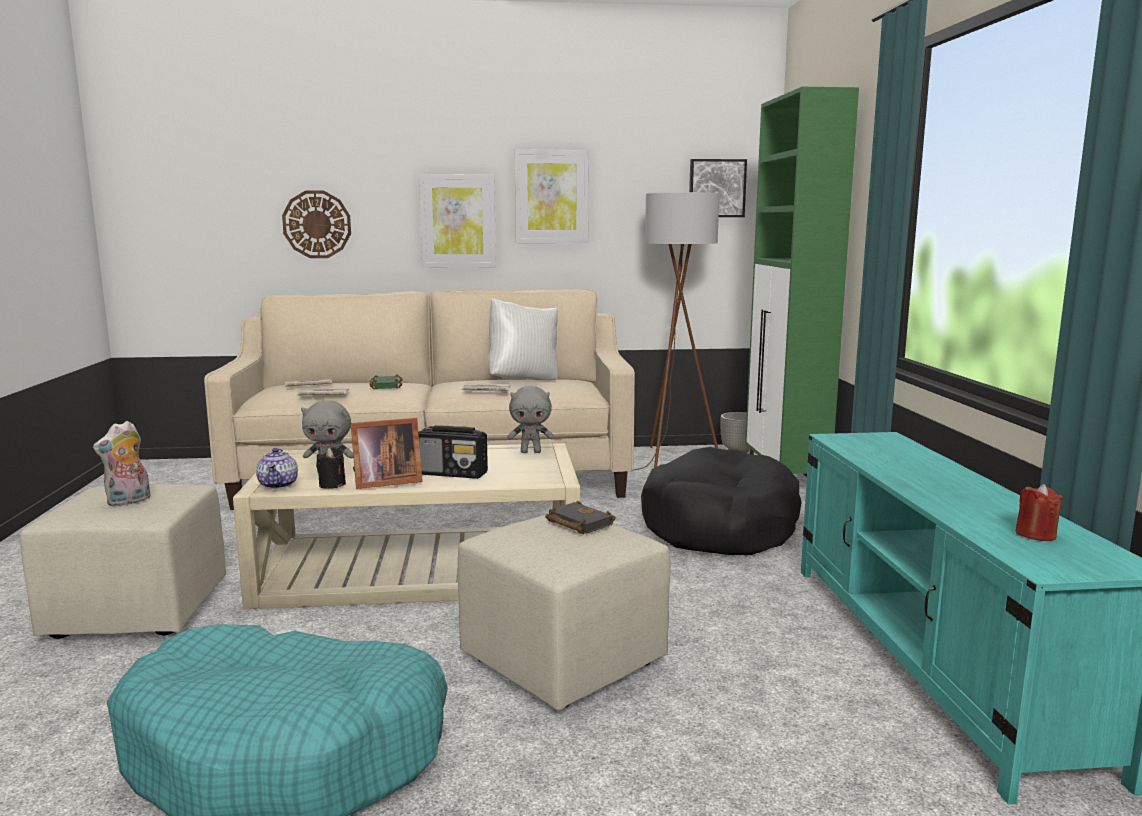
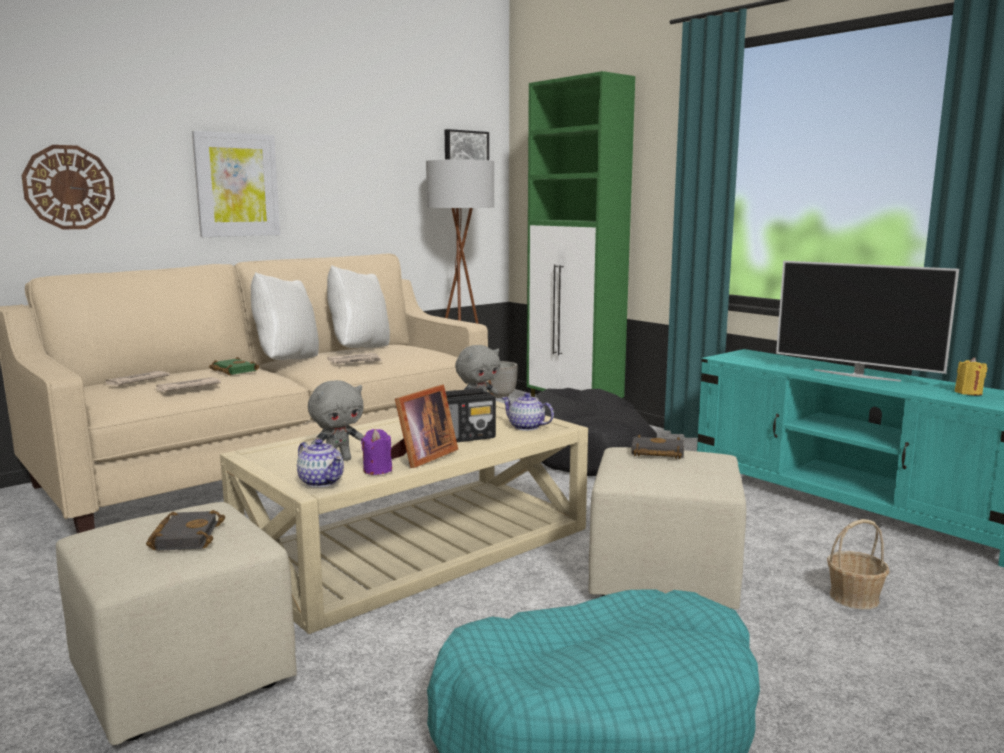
camera: 35 degrees left, 0 degrees up
plush toy [93,421,150,507] -> black book [146,510,225,551]
black candle [316,448,346,489] -> purple candle [361,429,392,475]
picture [514,149,589,243] -> none
red candle [1015,484,1063,541] -> yellow candle [955,358,987,395]
none -> white pillow [251,272,319,360]
none -> teapot [502,392,554,431]
none -> television [776,261,959,382]
none -> basket [827,519,890,609]

